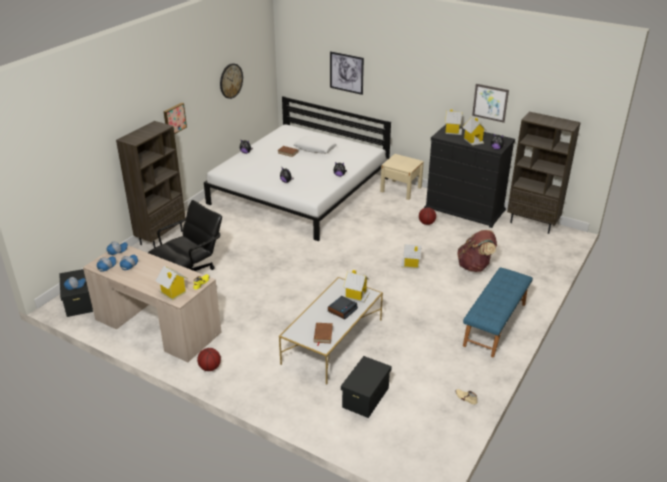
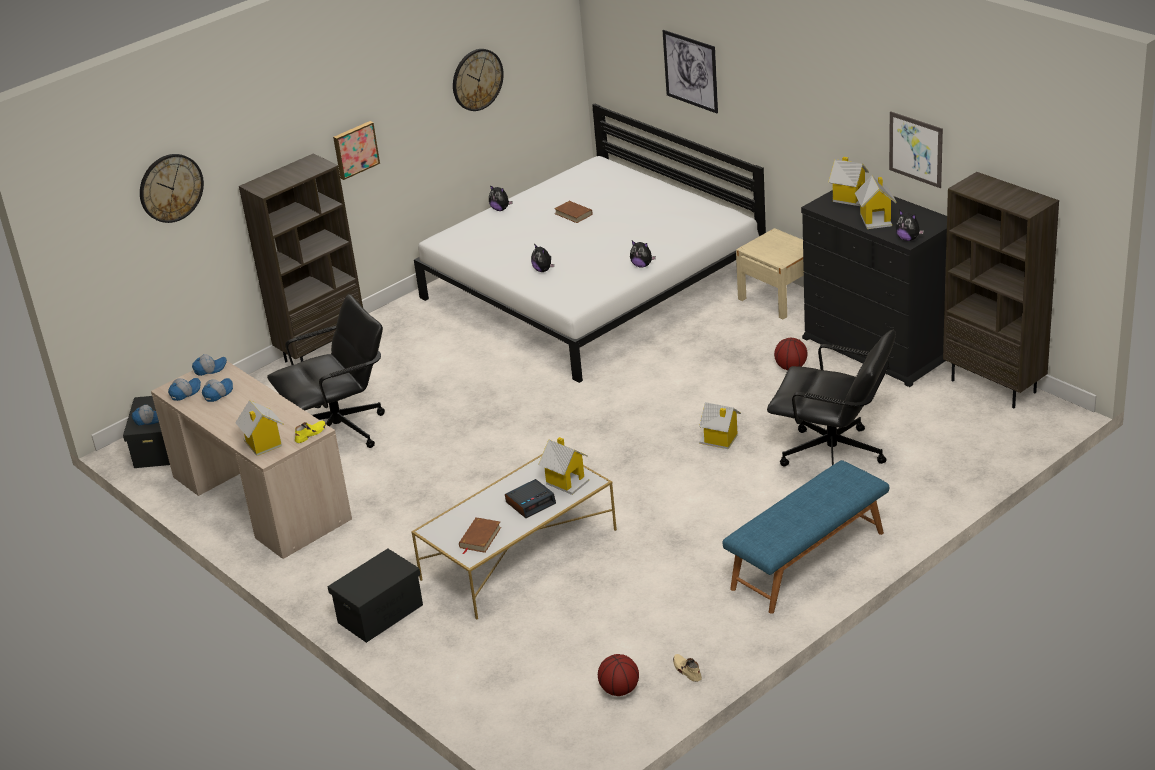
camera: 20 degrees right, 0 degrees up
basketball [197,348,221,371] -> basketball moved to [598,654,639,696]
white pillow [294,136,337,154] -> none
black storage box [341,356,392,418] -> black storage box moved to [328,549,423,643]
brown backpack [458,230,497,272] -> black office chair [767,330,896,467]
none -> wall clock [140,154,204,223]

